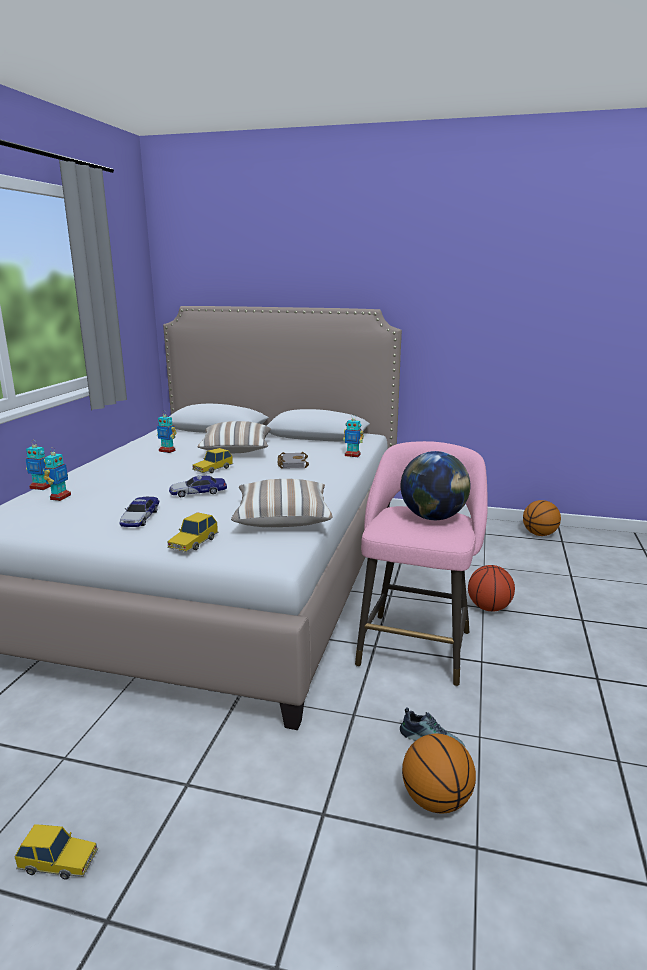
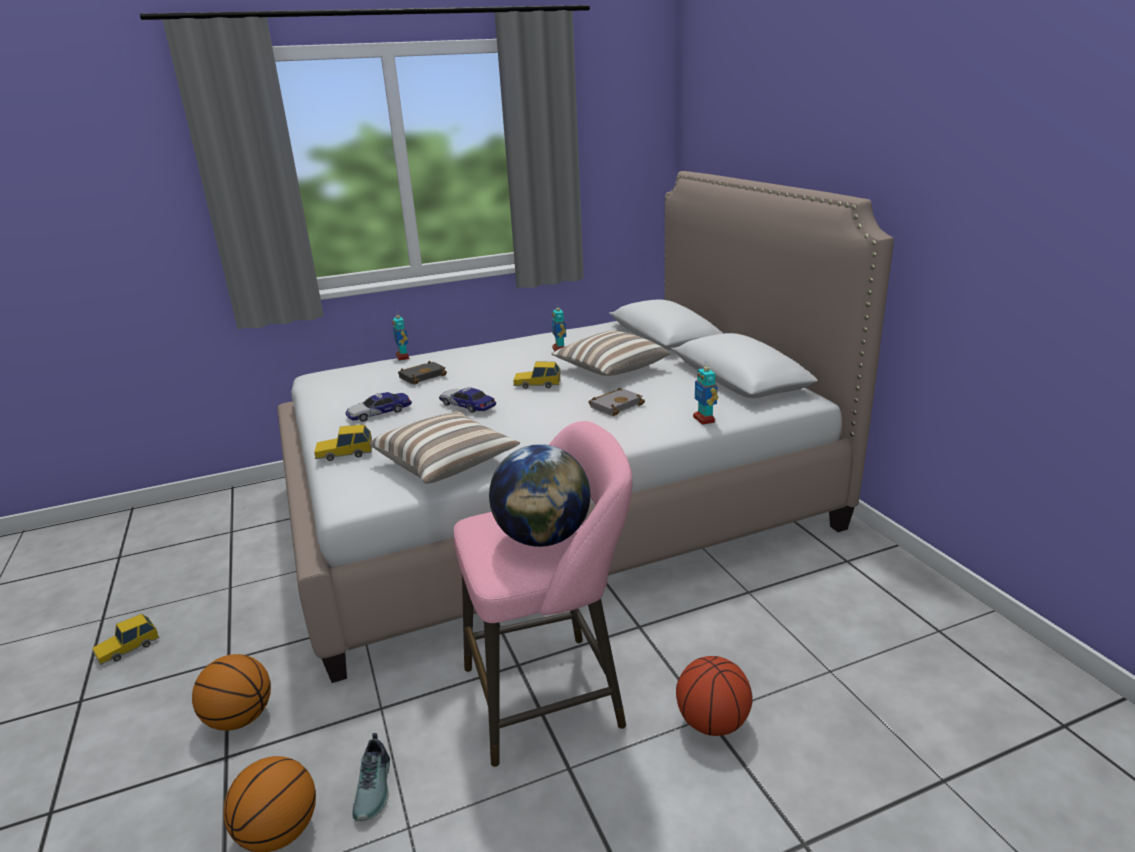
camera: 55 degrees right, 5 degrees up
toy car [15,824,98,880] -> toy car turned 75 degrees clockwise [93,614,160,665]
toy robot [43,447,71,501] -> none
basketball [523,500,561,536] -> basketball moved to [192,654,271,731]
none -> black book [398,361,447,385]

